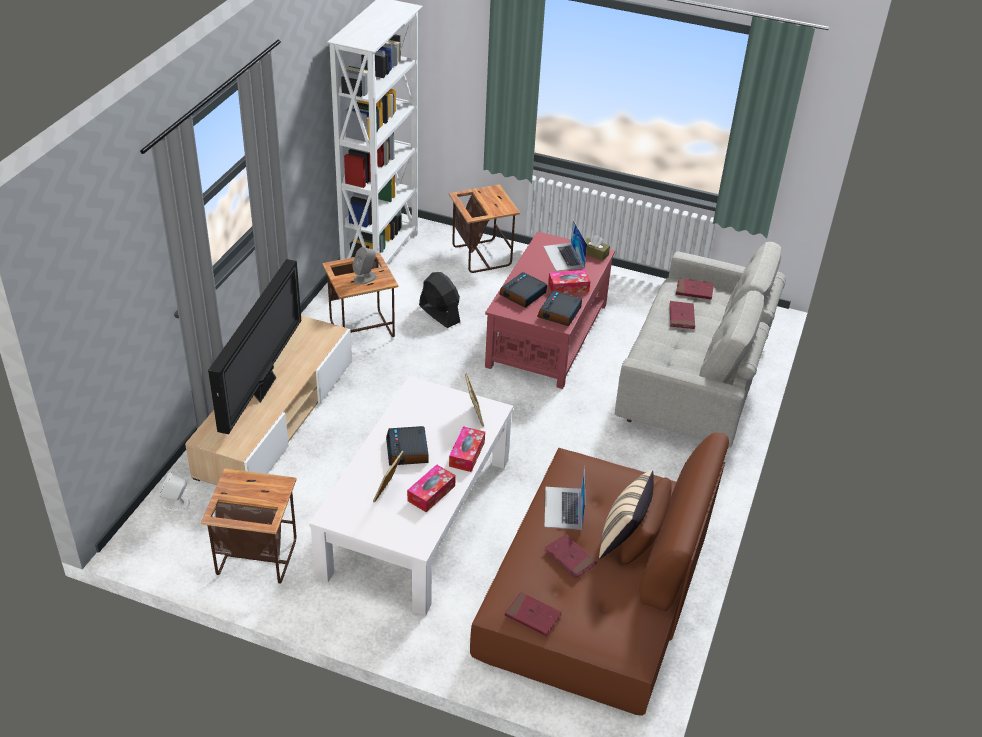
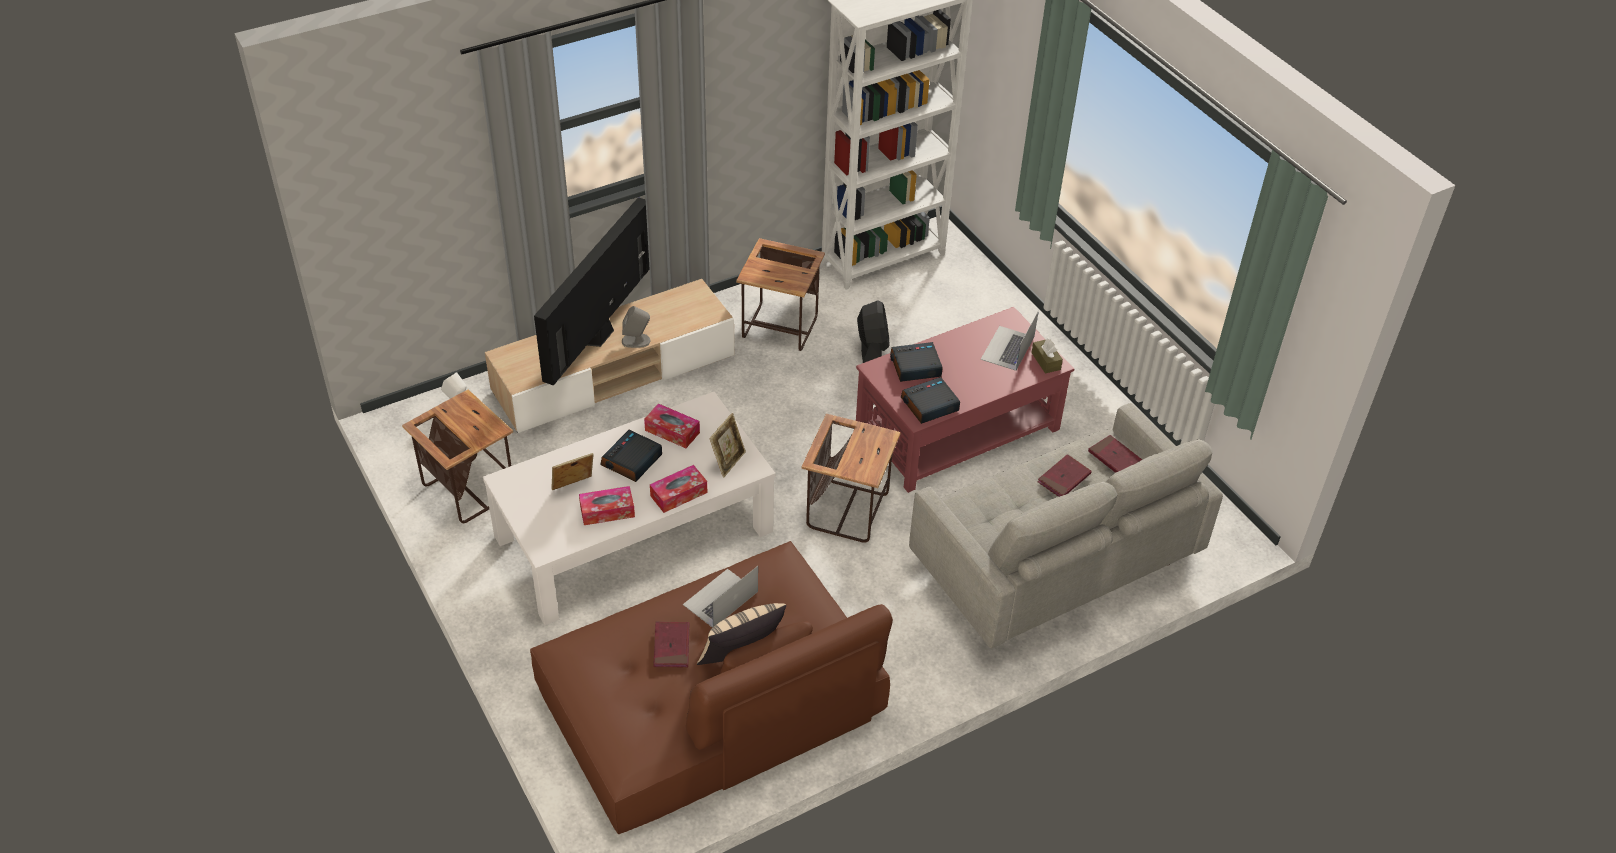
camera: 40 degrees right, 5 degrees up
television [208,259,301,434] -> television turned 150 degrees clockwise [534,197,650,386]
grey speaker [352,247,377,285] -> grey speaker moved to [622,306,650,348]
side table [449,185,520,273] -> side table moved to [802,414,901,543]
red book [505,592,562,636] -> none
tissue box [548,270,590,294] -> tissue box moved to [644,404,700,448]

